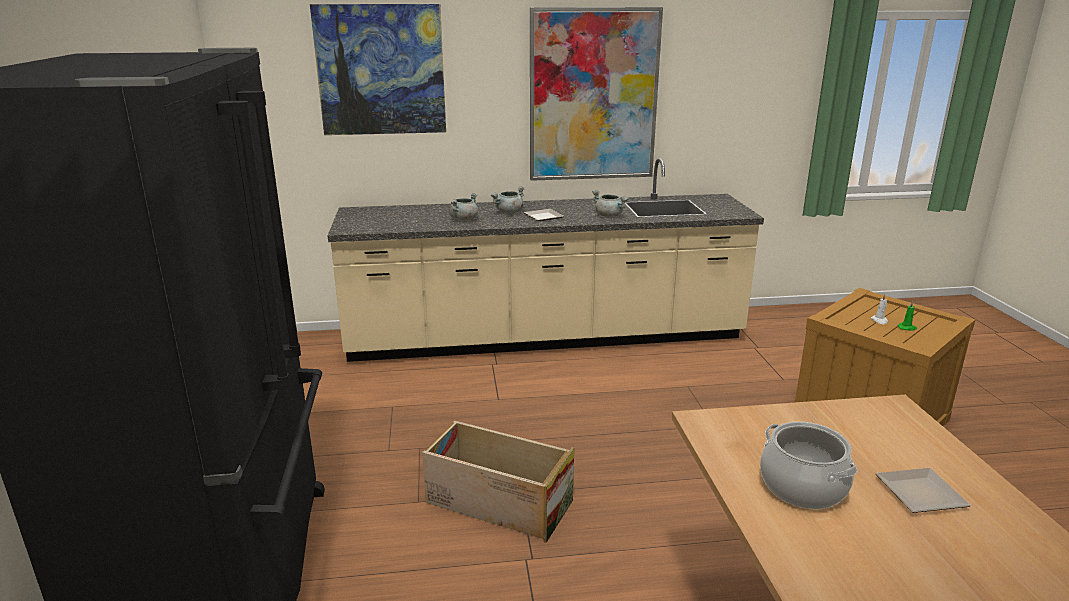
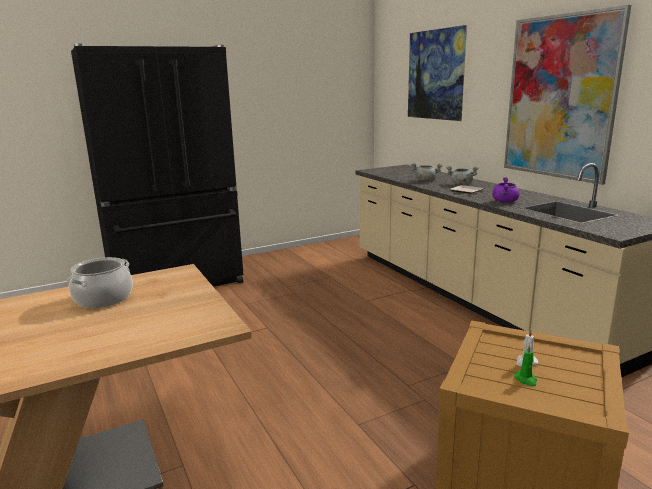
camera: 70 degrees right, 5 degrees down
crate [422,421,574,543] -> none
grey cooking pot [592,190,629,217] -> purple cooking pot [492,177,520,203]
plate [876,468,971,513] -> none

